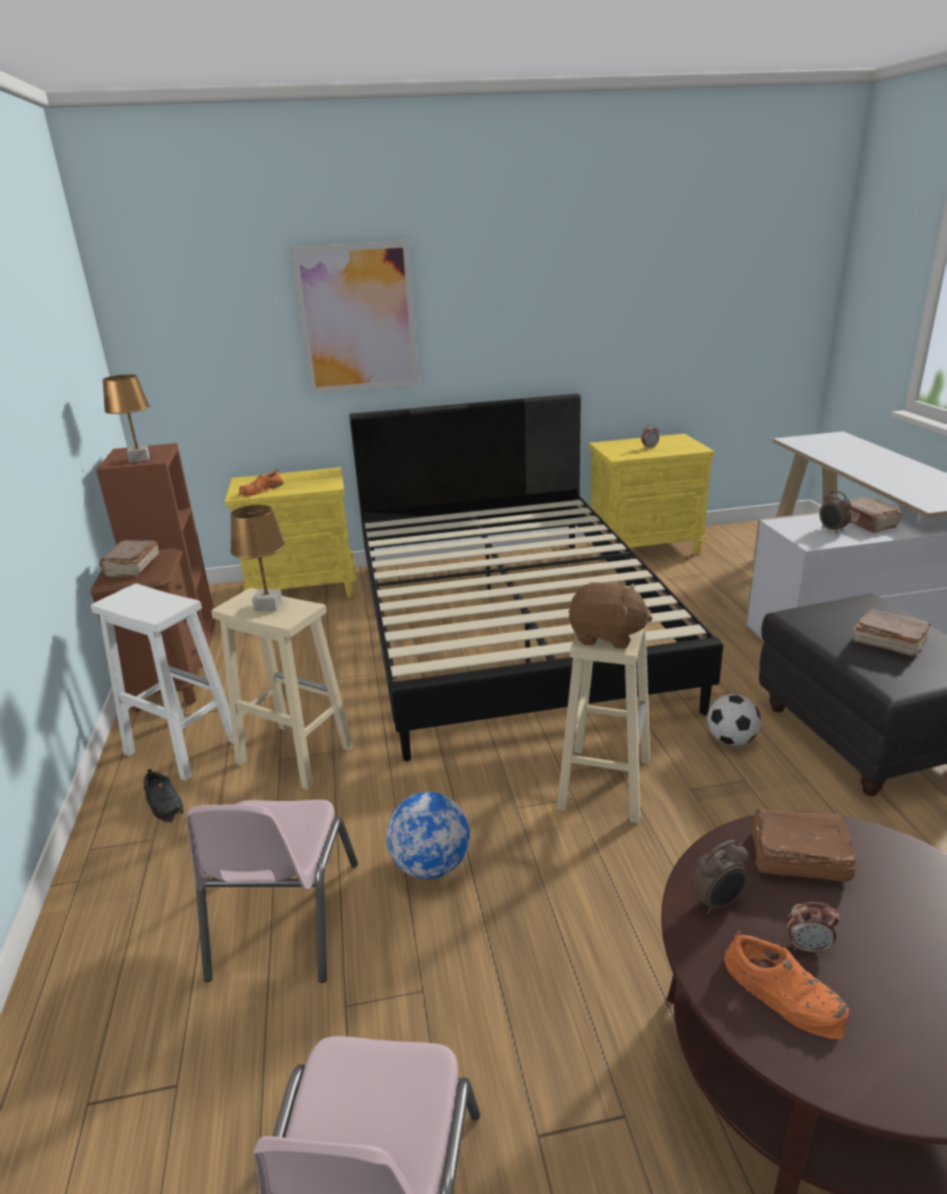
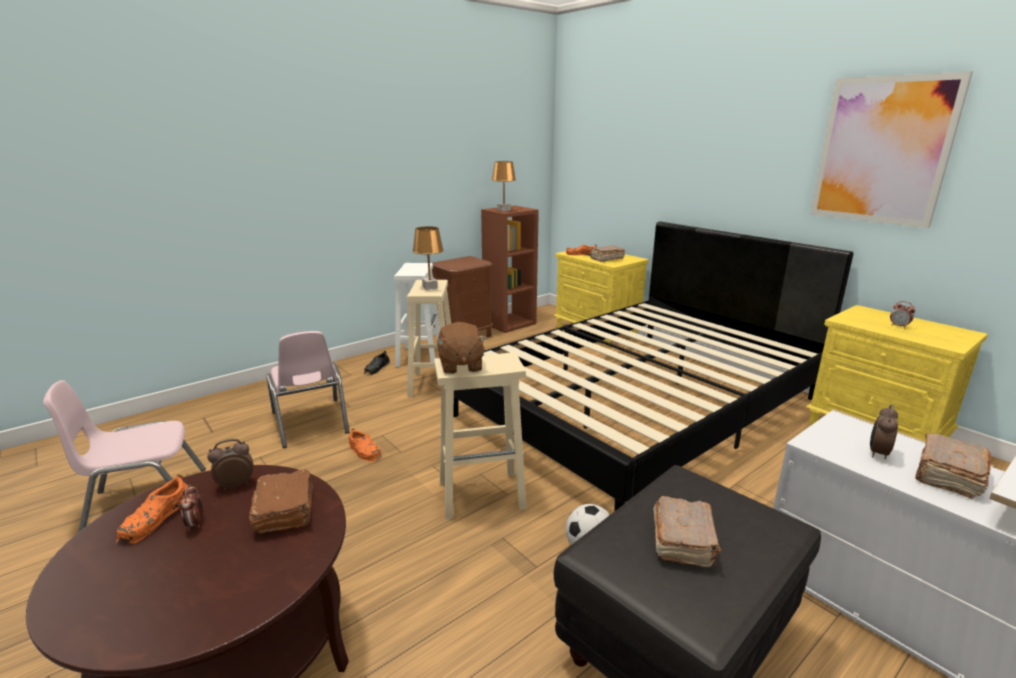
camera: 60 degrees right, 5 degrees down
brown book [99,540,159,578] -> brown book moved to [590,245,625,262]
pink chair [186,800,358,983] -> pink chair turned 90 degrees counterclockwise [266,331,349,448]
picture [291,240,419,394] -> picture moved to [810,71,973,228]
globe [386,792,470,879] -> orange shoe [348,428,381,462]
alarm clock [691,840,748,914] -> alarm clock turned 120 degrees clockwise [207,439,254,490]

